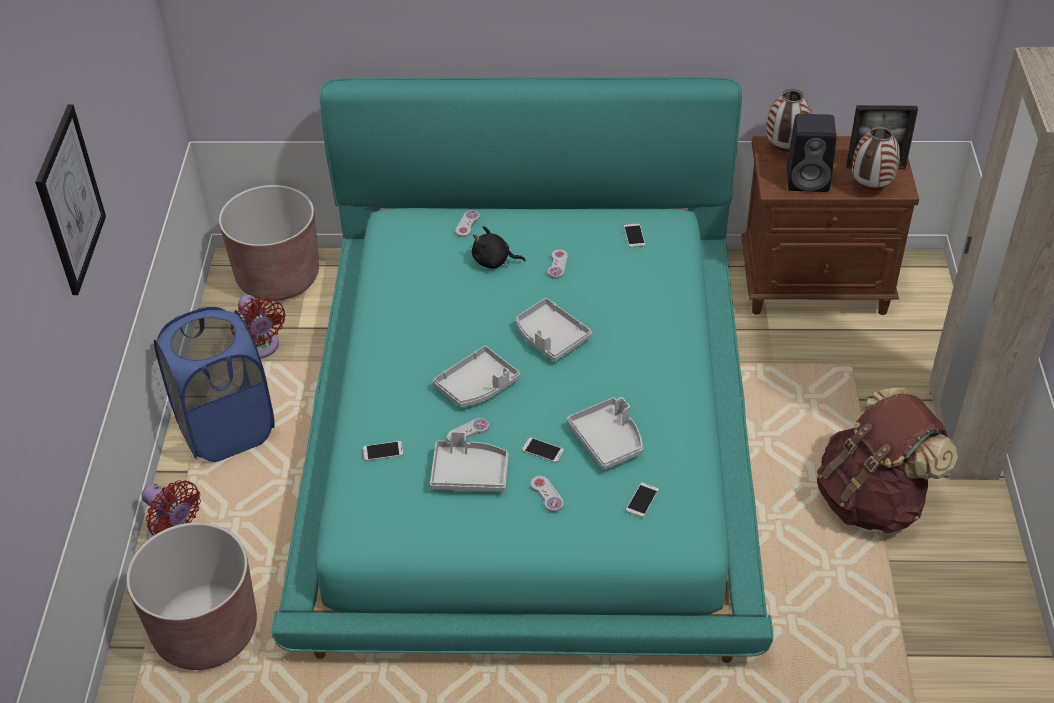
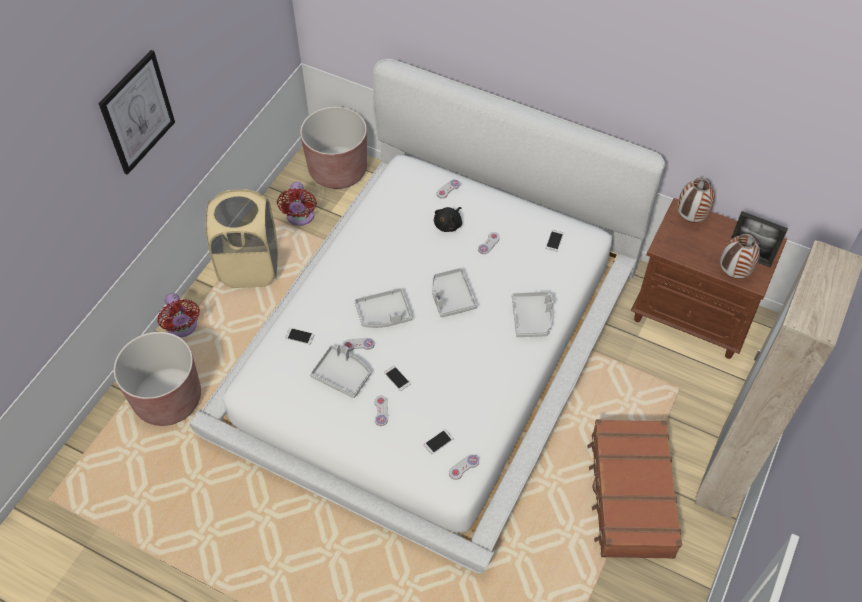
camera: 25 degrees right, 10 degrees up
blue laundry basket [154,307,274,462] -> beige laundry basket [206,189,278,288]
turquoise bed [272,77,773,663] -> white bed [189,59,665,573]
black plush toy [472,226,526,269] -> black plush toy turned 90 degrees counterclockwise [434,207,462,232]
grey tray [567,397,643,470] -> grey tray moved to [512,292,553,337]
black speaker [787,114,836,192] -> none
brown backpack [817,388,958,534] -> brown suitcase [587,419,682,559]
none -> white game controller [449,454,479,480]

